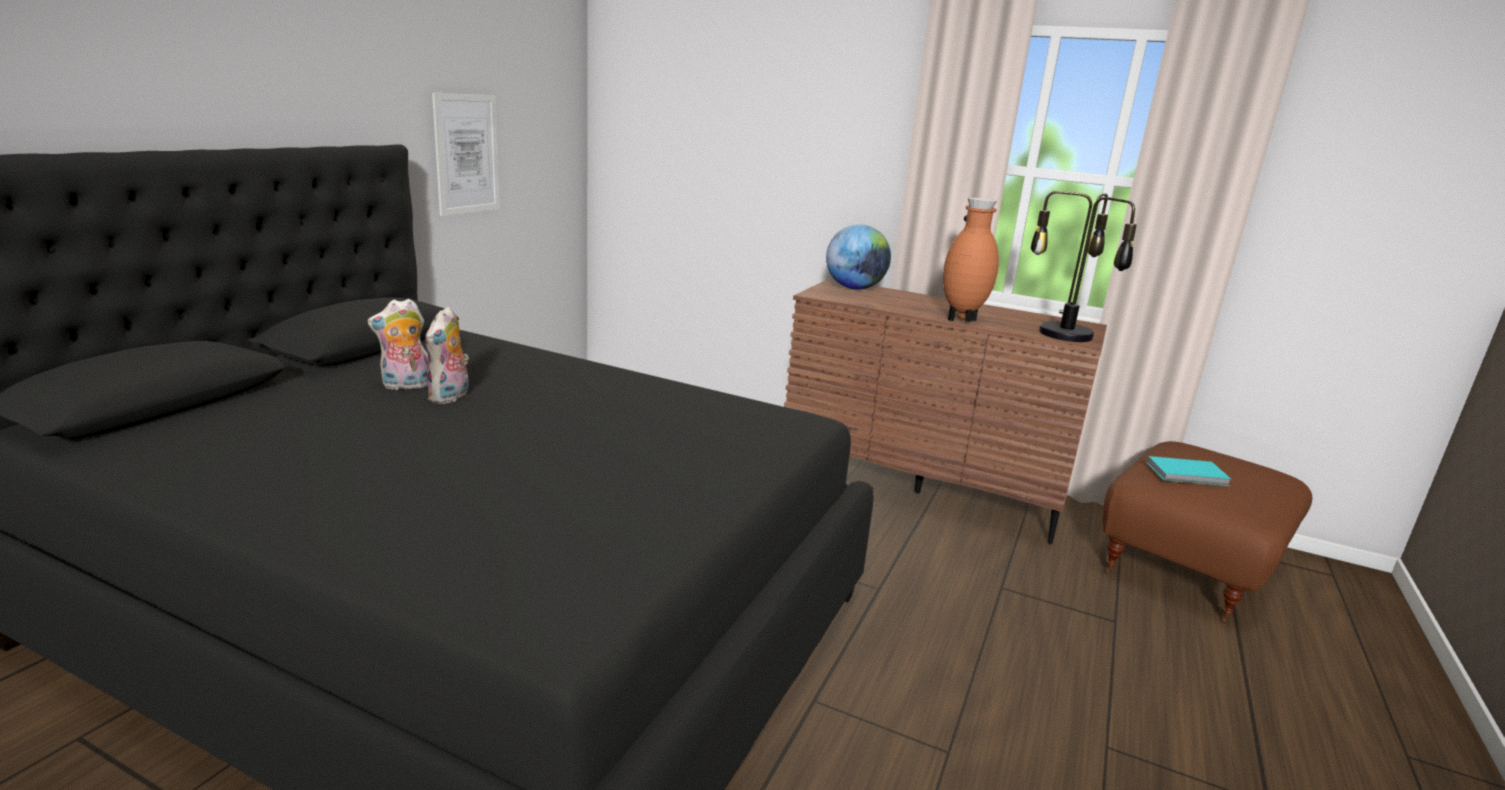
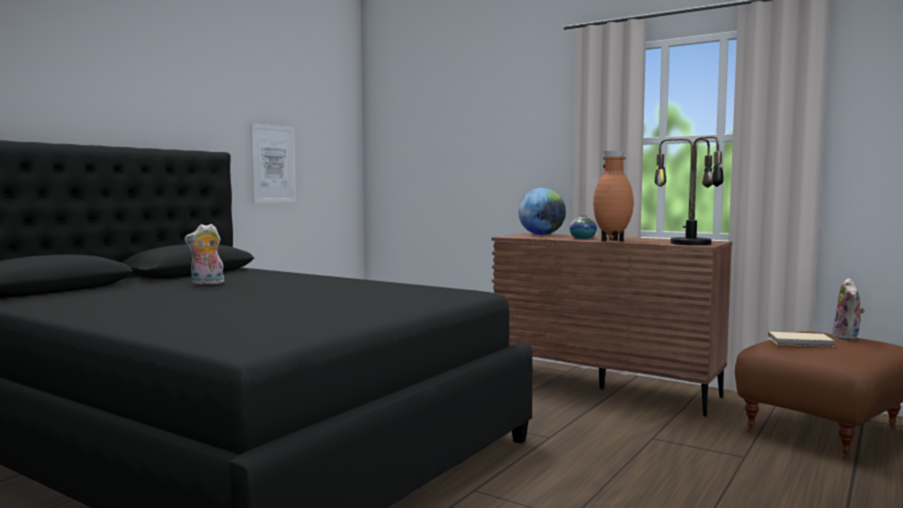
camera: 10 degrees right, 15 degrees down
plush toy [425,306,469,404] -> plush toy moved to [833,278,865,341]
turquoise book [1147,456,1232,486] -> beige book [768,332,834,347]
none -> vase [569,215,597,239]

